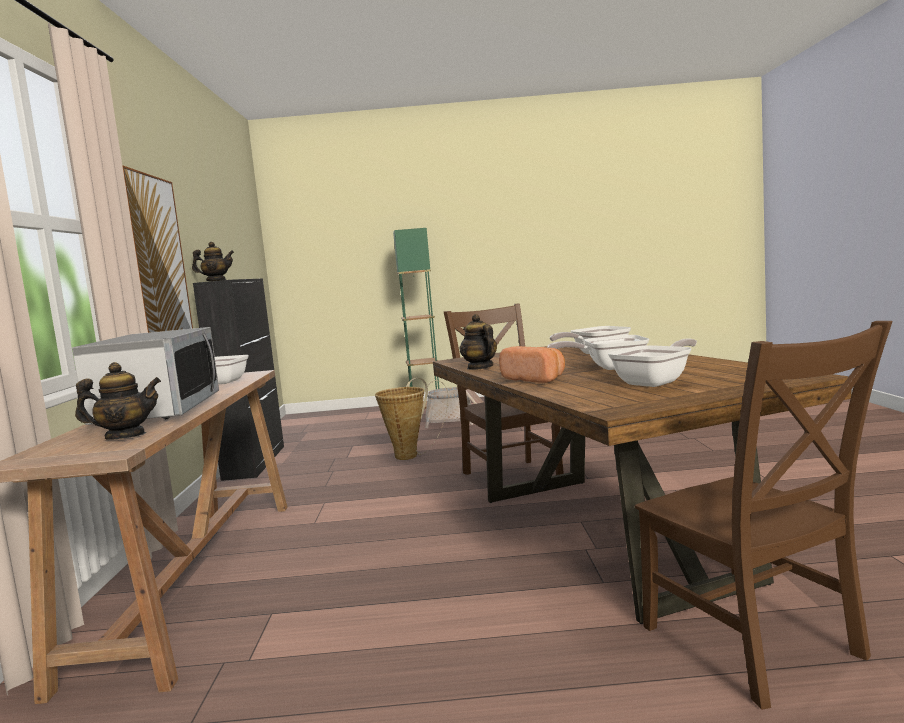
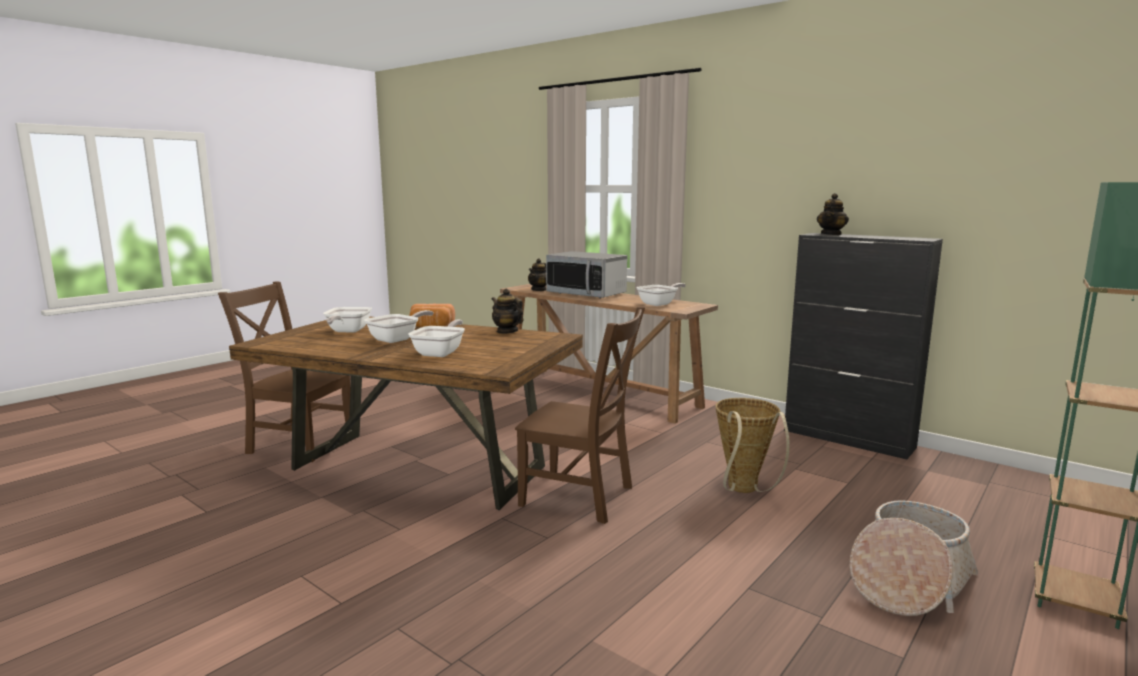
camera: 130 degrees right, 5 degrees up
picture [122,165,193,333] -> none
teapot [460,314,497,370] -> teapot turned 150 degrees counterclockwise [491,289,523,334]

